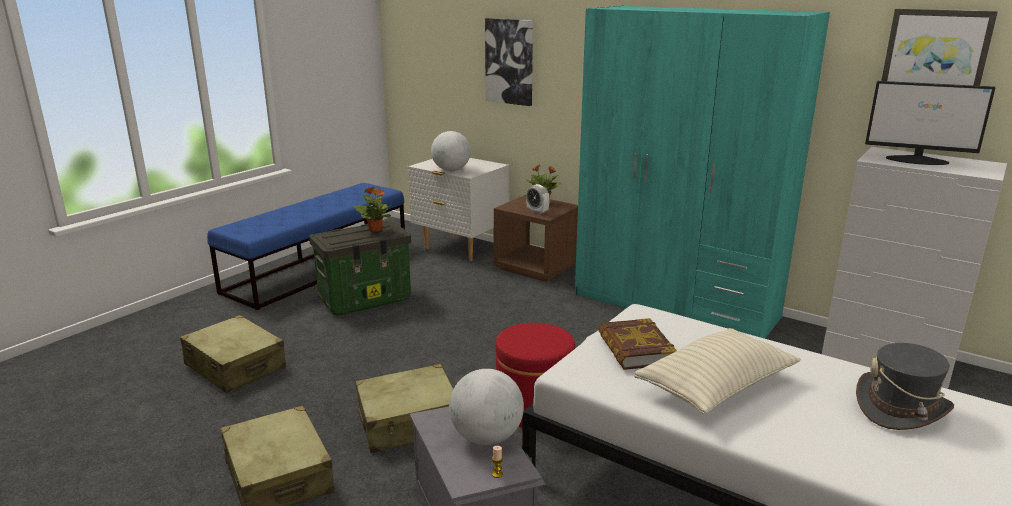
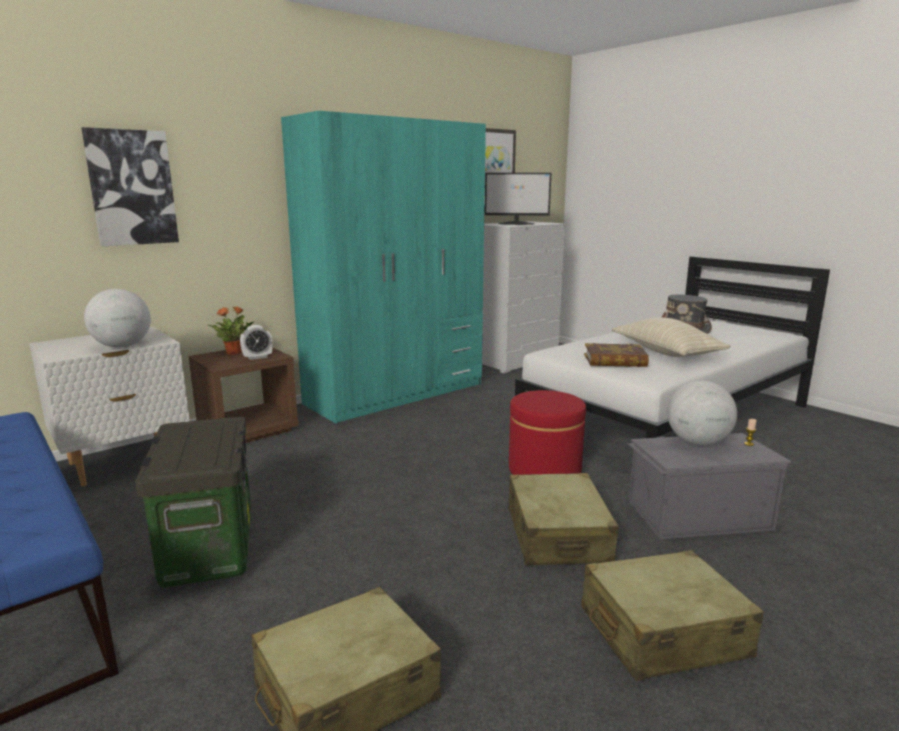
camera: 75 degrees left, 5 degrees down
potted plant [353,187,392,232] -> none
monitor [865,81,996,165] -> monitor turned 60 degrees clockwise [485,173,551,225]

